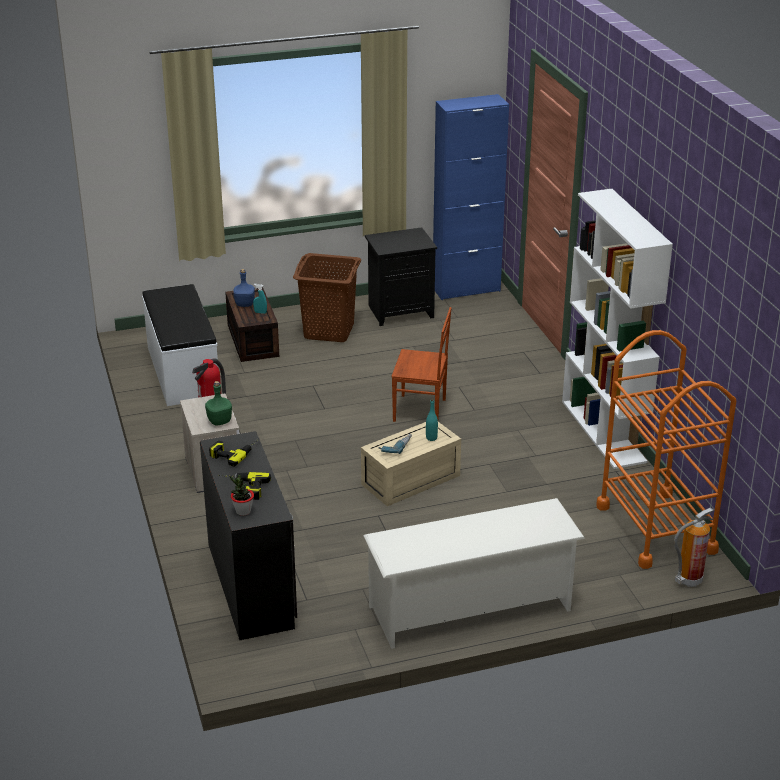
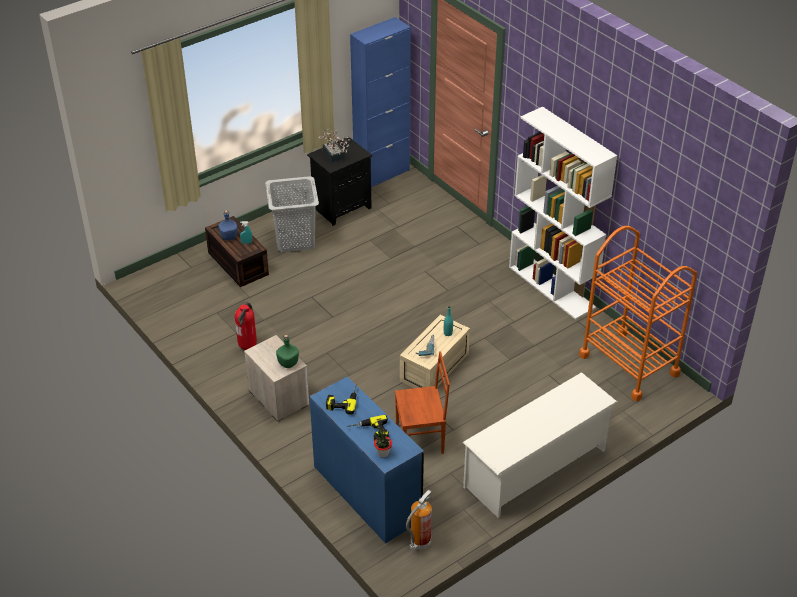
camera: 20 degrees left, 10 degrees up
white bench [142,284,218,406] -> none
black desk [200,431,297,640] -> blue desk [309,376,424,544]
brown laundry basket [293,253,361,342] -> grey laundry basket [265,176,319,252]
brown chair [391,307,452,422] -> brown chair moved to [395,351,450,454]
fire extinguisher [674,507,714,587] -> fire extinguisher moved to [406,490,432,551]
none -> potted plant [318,129,351,162]

